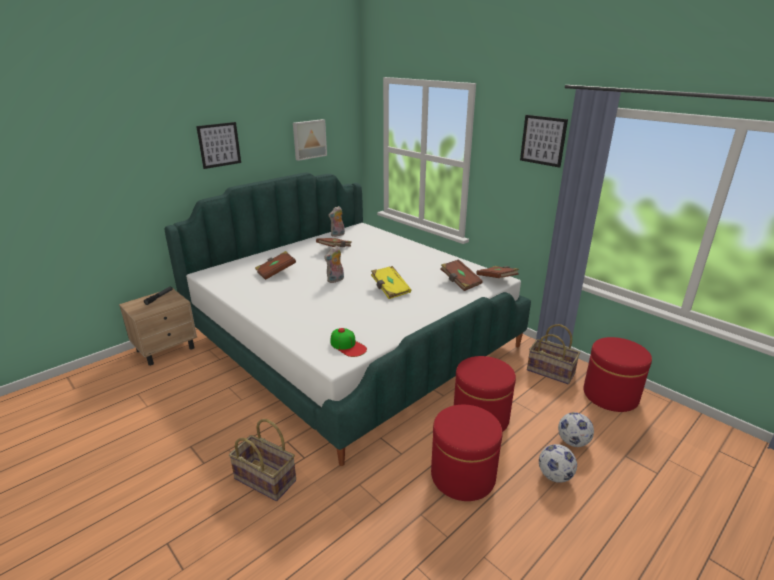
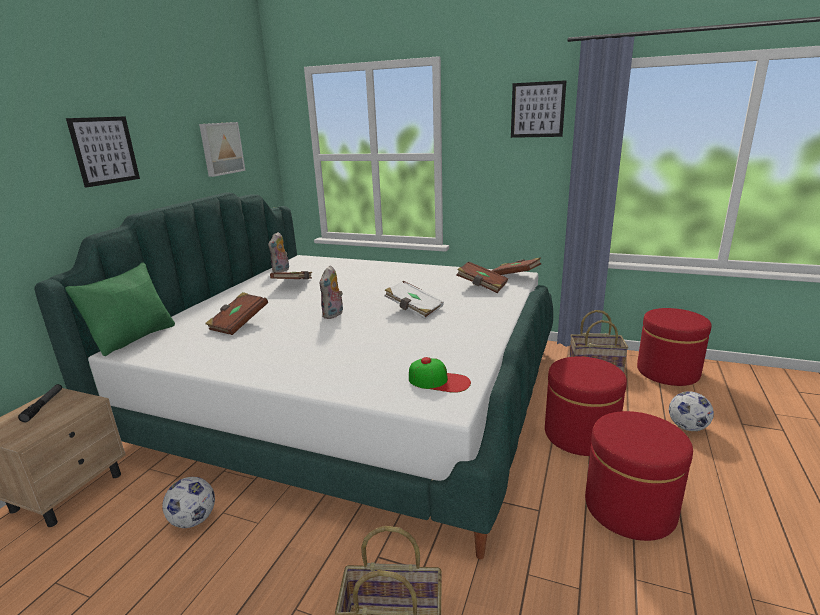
camera: 25 degrees left, 5 degrees down
yellow book [371,266,411,299] -> white book [384,281,444,319]
football [539,444,577,483] -> football moved to [162,477,215,528]
none -> green pillow [65,262,175,356]

